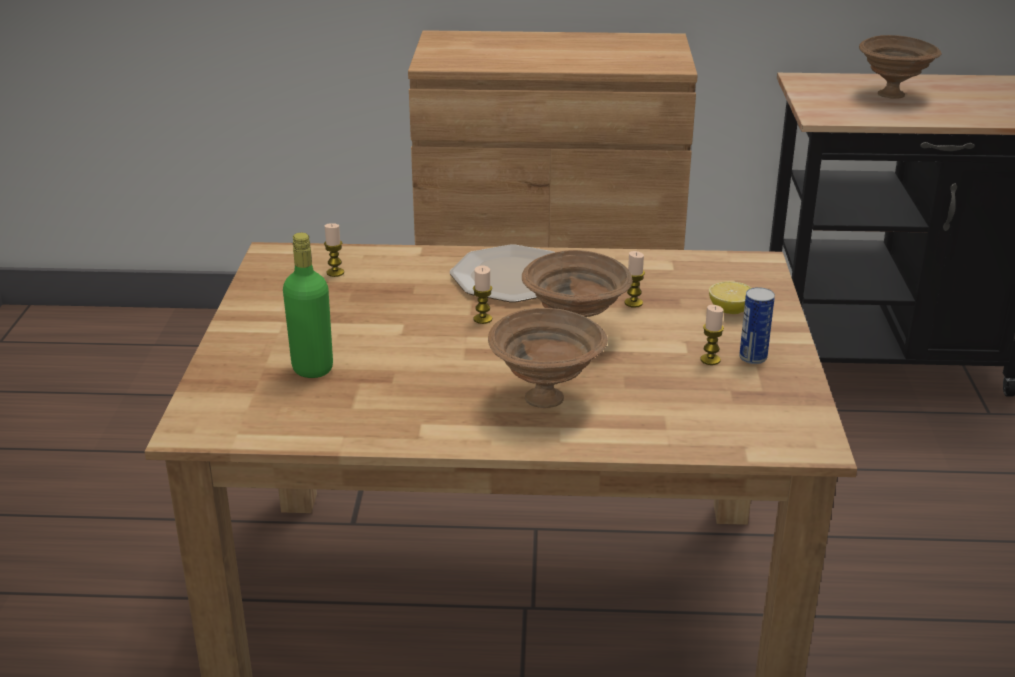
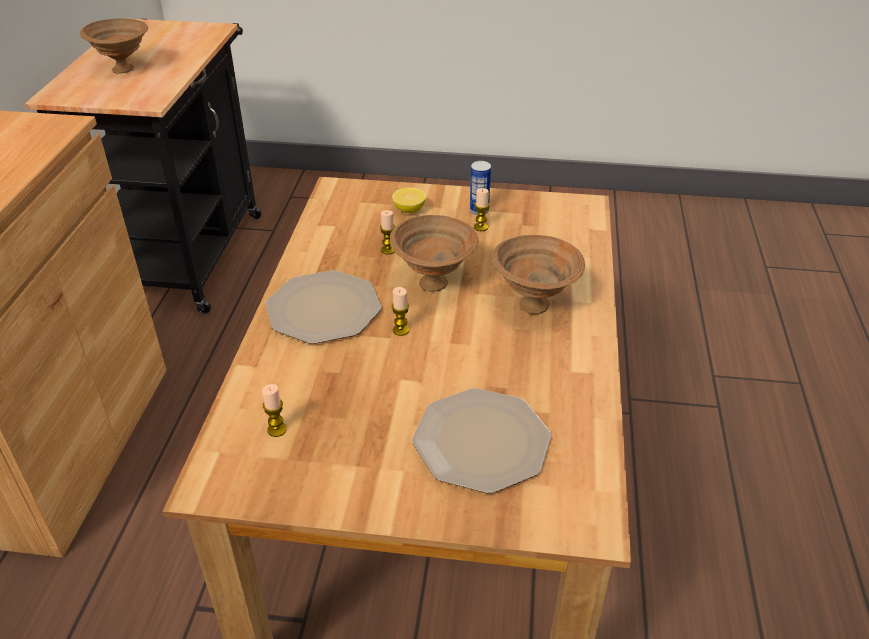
camera: 85 degrees left, 10 degrees up
green bottle [283,233,333,378] -> plate [412,388,551,494]

